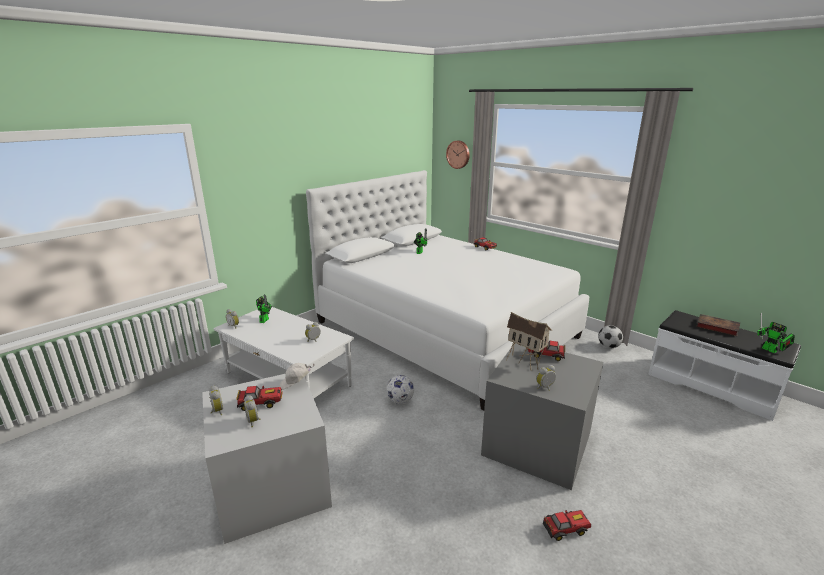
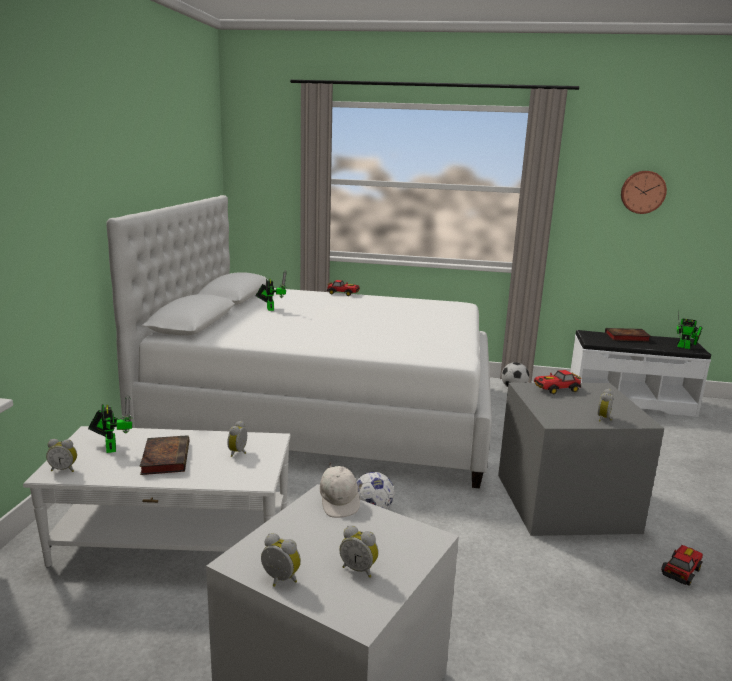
camera: 35 degrees left, 5 degrees down
toy car [236,386,283,411] -> none
white cap [280,363,315,390] -> white cap turned 45 degrees counterclockwise [320,462,360,518]
wall clock [446,140,470,169] -> wall clock moved to [621,171,667,214]
toy house [506,312,552,371] -> none
none -> book [140,435,189,475]

